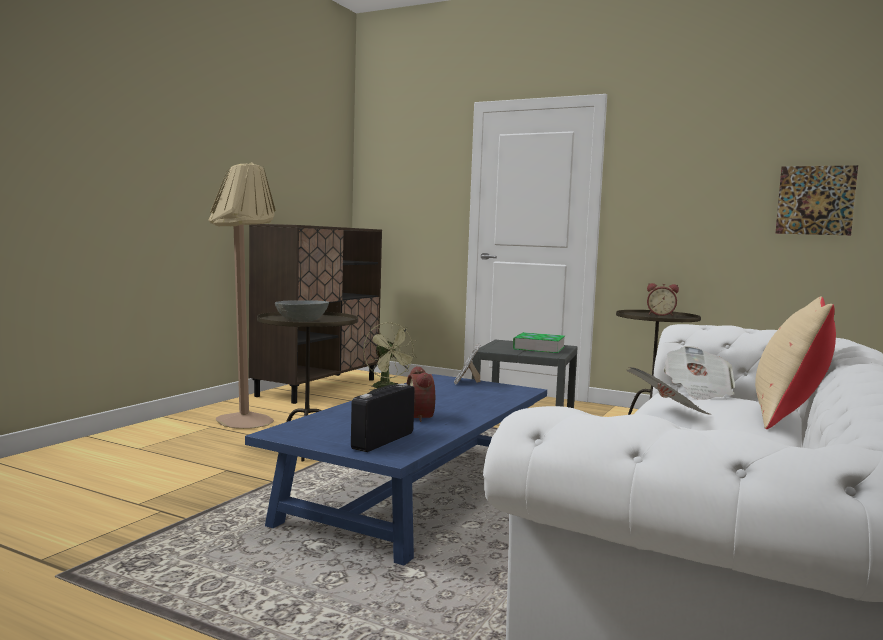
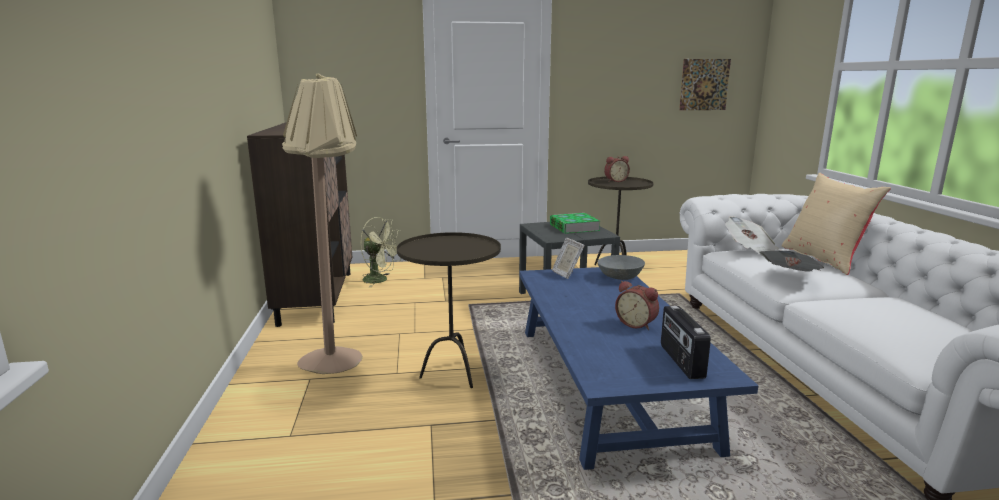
camera: 35 degrees left, 10 degrees up
grey bowl [275,300,329,322] -> grey bowl moved to [598,255,645,280]

